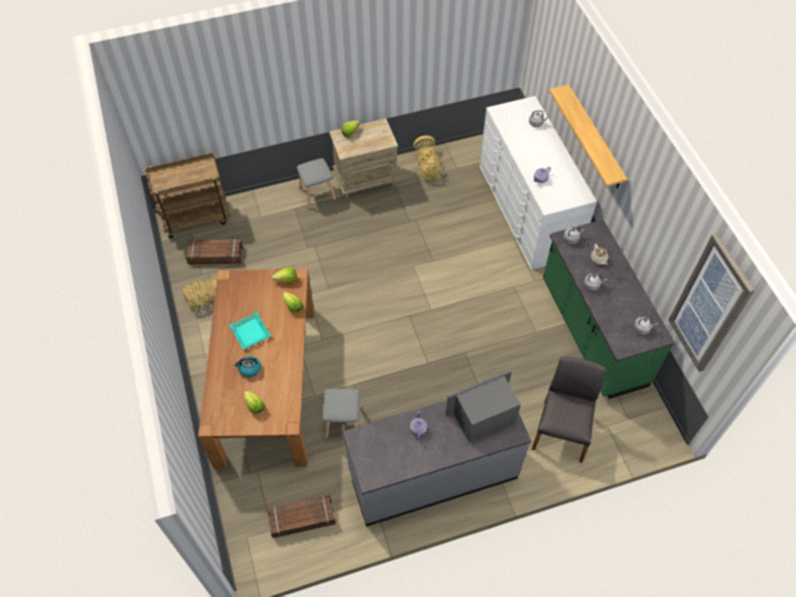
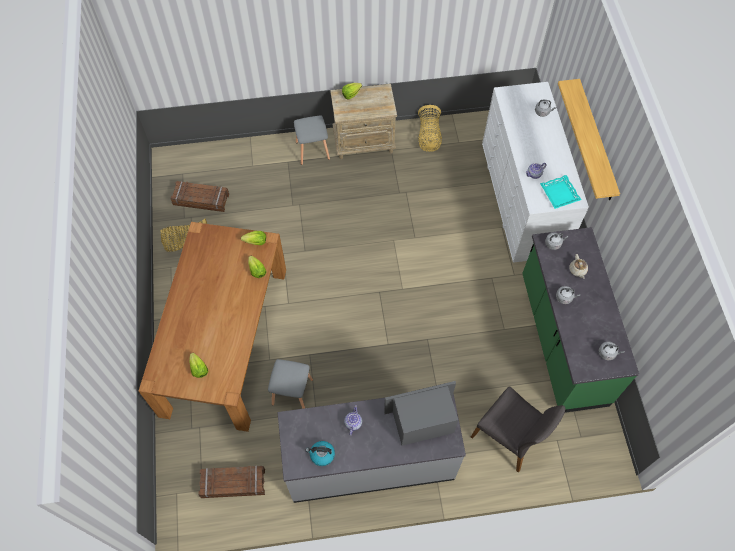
camera: 10 degrees right, 5 degrees up
brown cart [145,153,230,239] -> none
turquoise tray [229,312,271,350] -> turquoise tray moved to [540,175,582,209]
kettle [234,356,261,377] -> kettle moved to [306,441,335,466]
grey chair [532,357,606,463] -> grey chair turned 105 degrees clockwise [471,387,565,473]
picture [669,234,755,372] -> none

